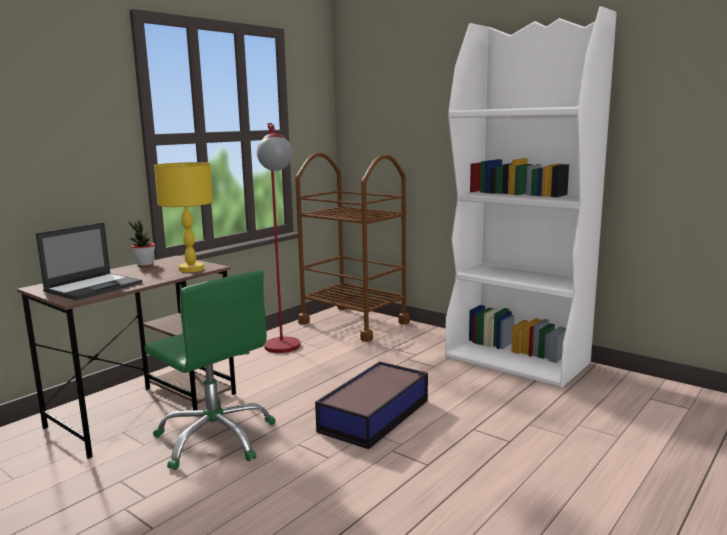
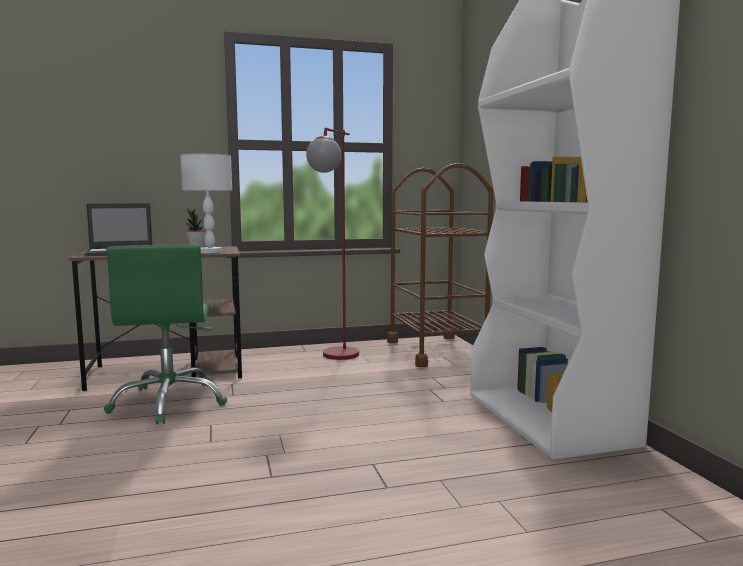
camera: 35 degrees right, 5 degrees down
yellow table lamp [154,162,213,272] -> white table lamp [181,154,232,253]
storage box [315,361,428,449] -> none

